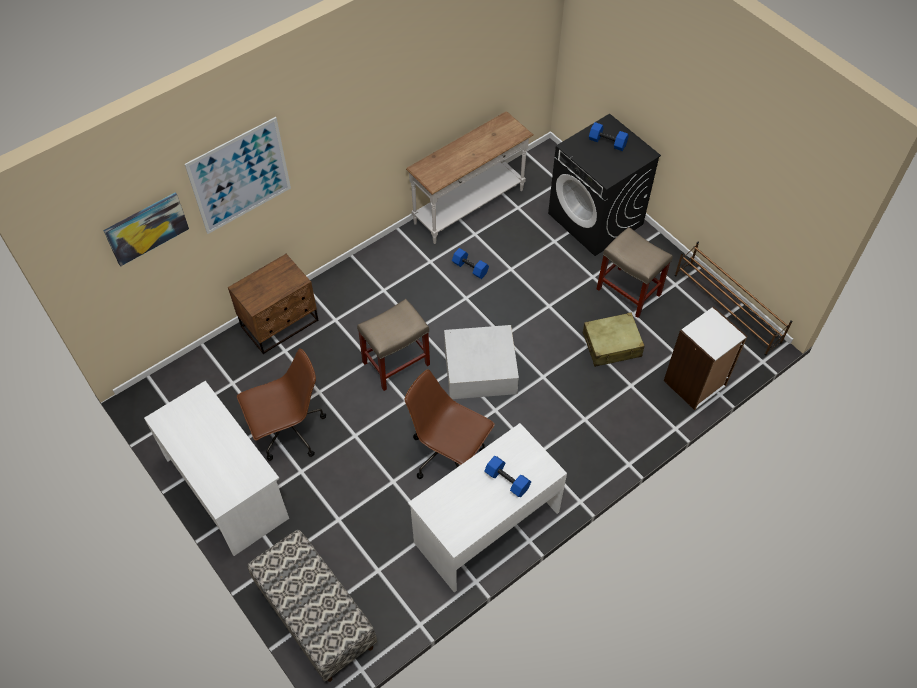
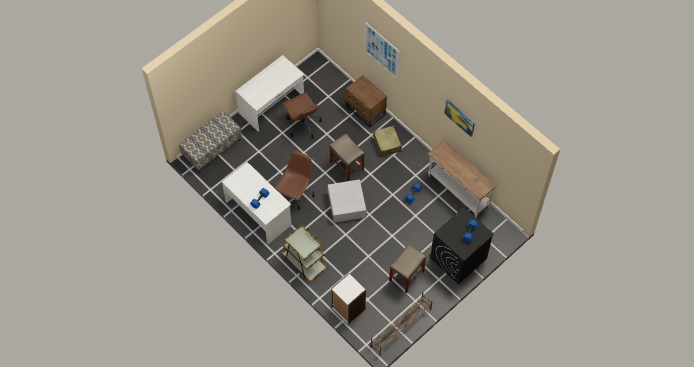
camera: 85 degrees right, 5 degrees up
picture [103,193,189,266] -> picture moved to [444,99,475,137]
beige suitcase [583,312,644,367] -> beige suitcase moved to [373,126,402,157]
none -> brown cart [281,225,327,282]

